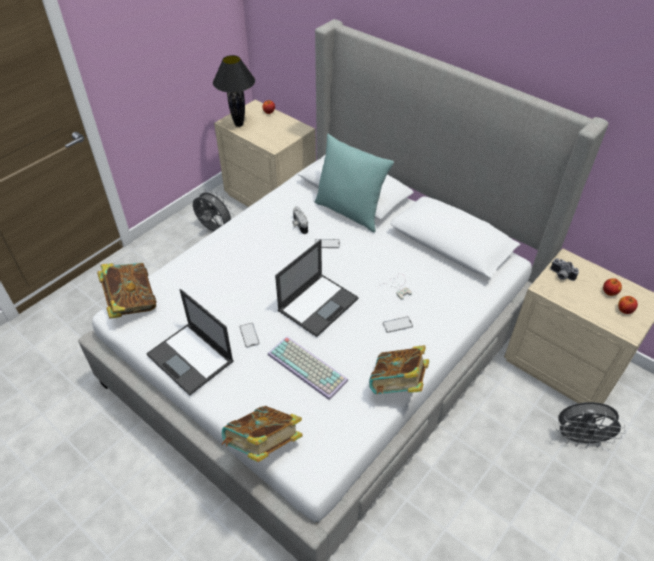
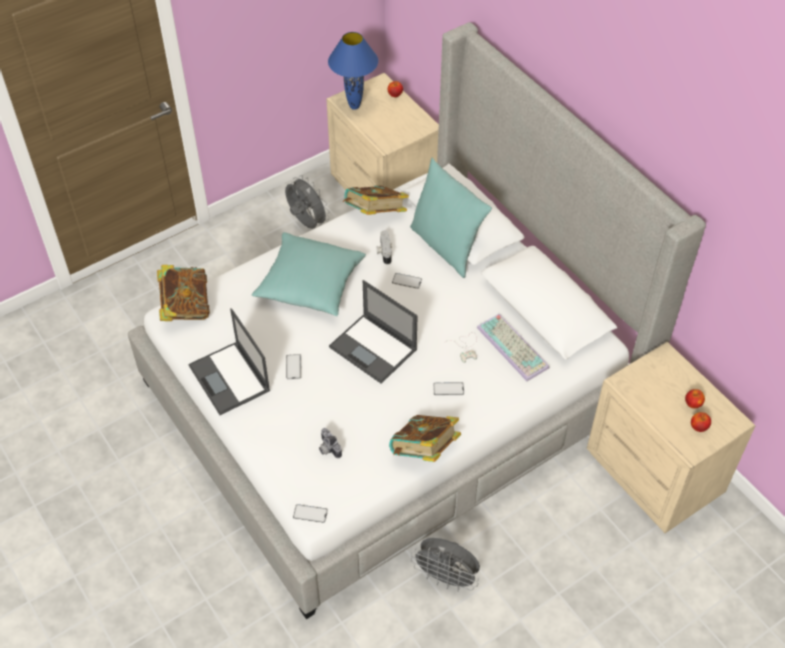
camera: 15 degrees right, 5 degrees up
black table lamp [213,55,255,127] -> blue table lamp [328,32,378,110]
book [222,406,303,462] -> book moved to [343,185,409,215]
keyboard [268,336,348,400] -> keyboard moved to [477,314,550,381]
laptop [275,239,359,337] -> laptop turned 75 degrees clockwise [329,280,418,383]
camera [550,258,579,281] -> camera moved to [319,428,342,458]
grey fan [555,402,625,448] -> grey fan moved to [410,538,480,592]
none -> turquoise pillow [252,232,366,316]
none -> phone [293,504,328,523]

